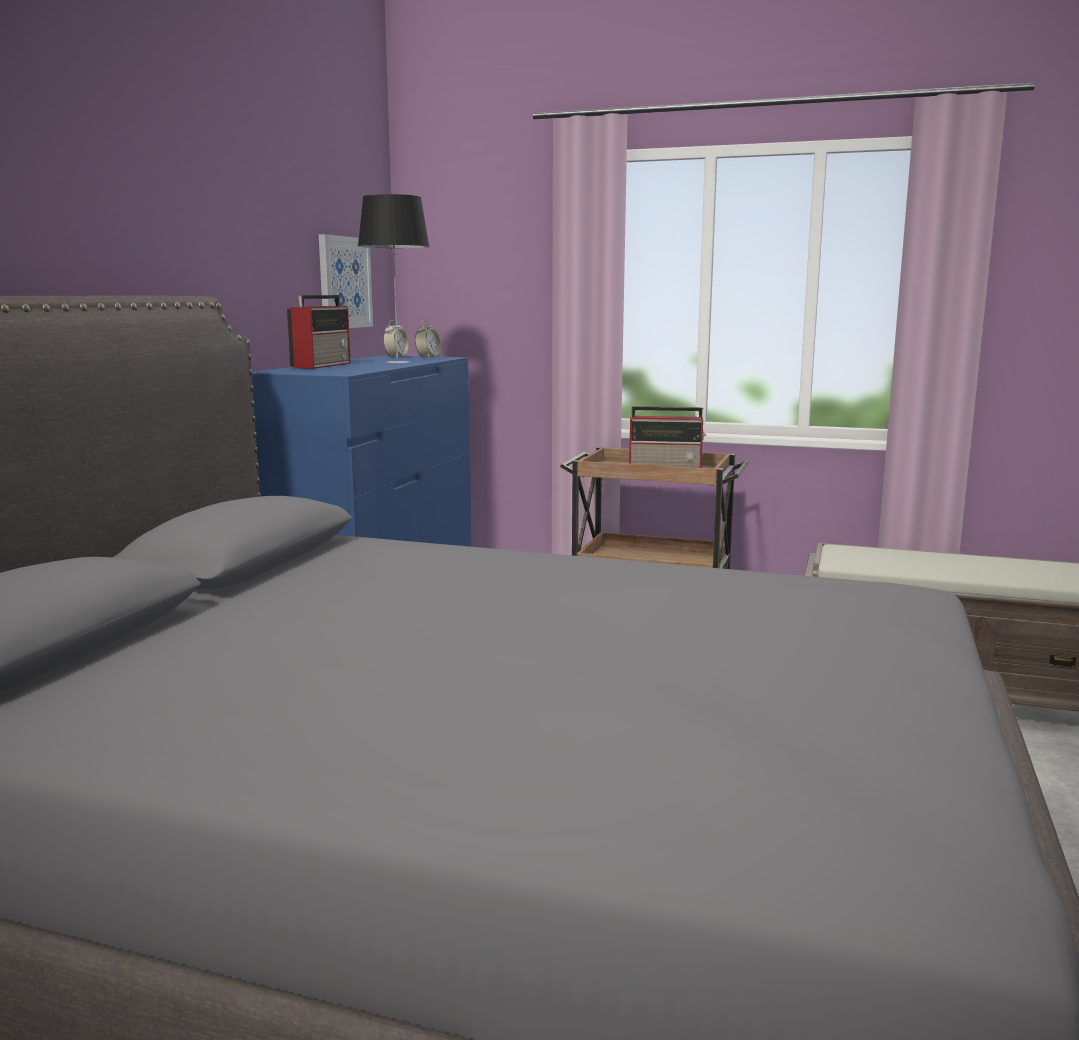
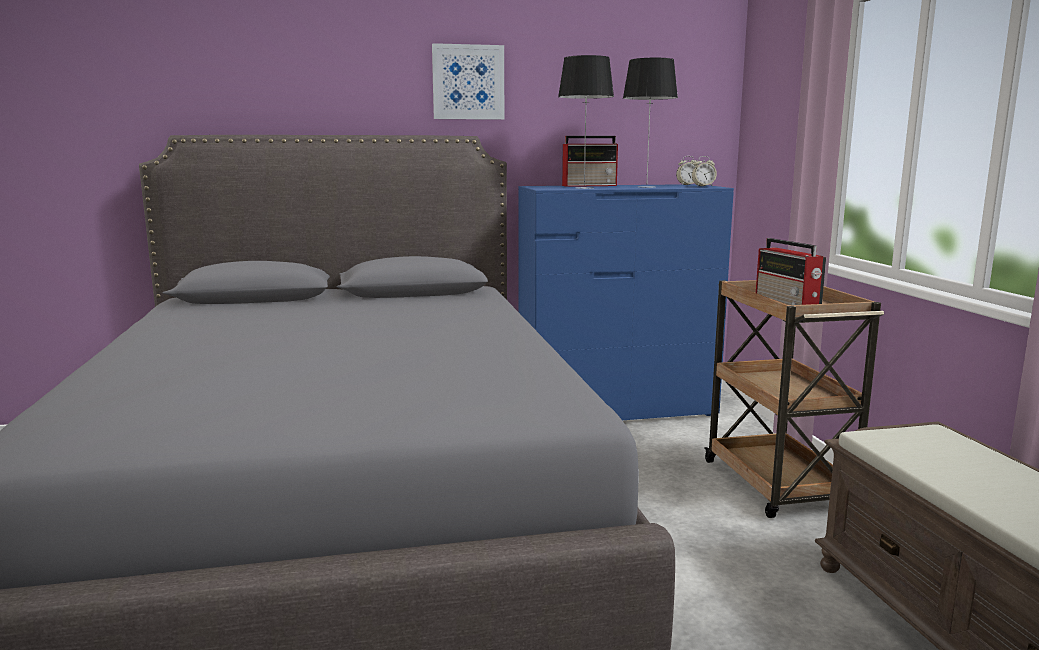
camera: 60 degrees right, 0 degrees up
picture [319,234,373,328] -> picture moved to [432,43,504,120]
none -> table lamp [558,55,614,189]

